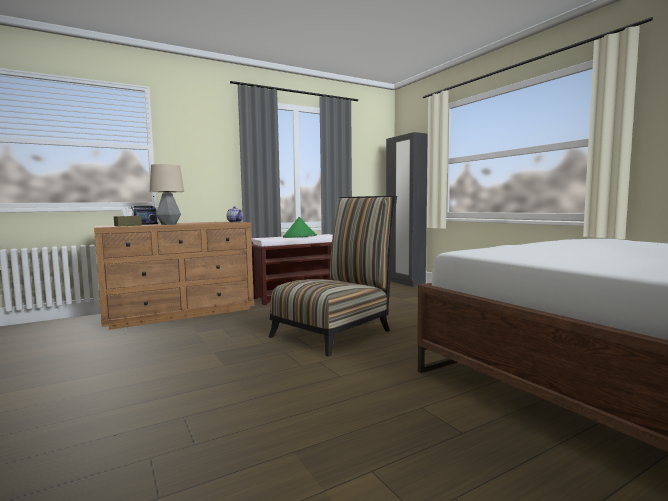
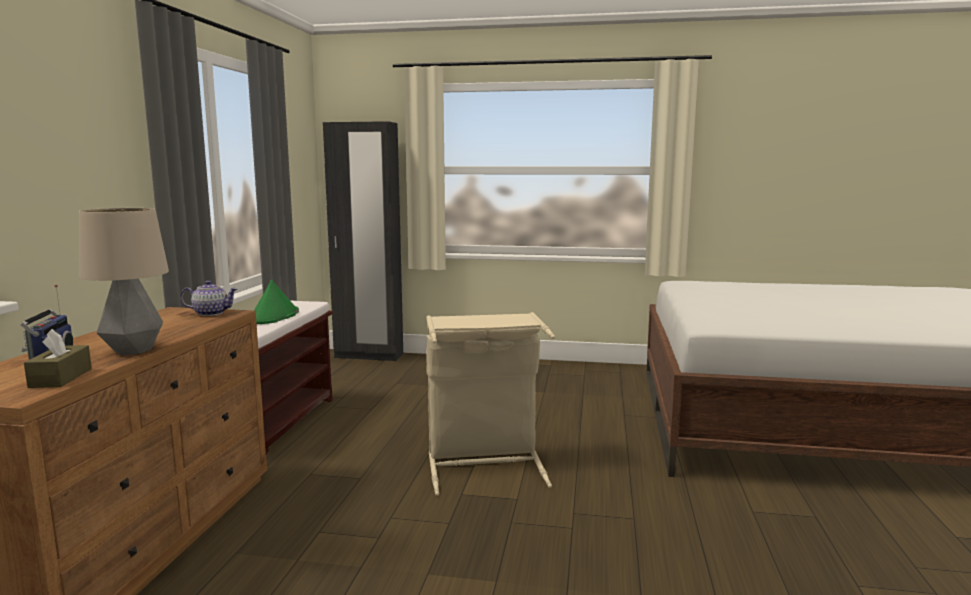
camera: 50 degrees left, 5 degrees up
chair [269,196,397,357] -> beige laundry basket [426,312,555,496]

